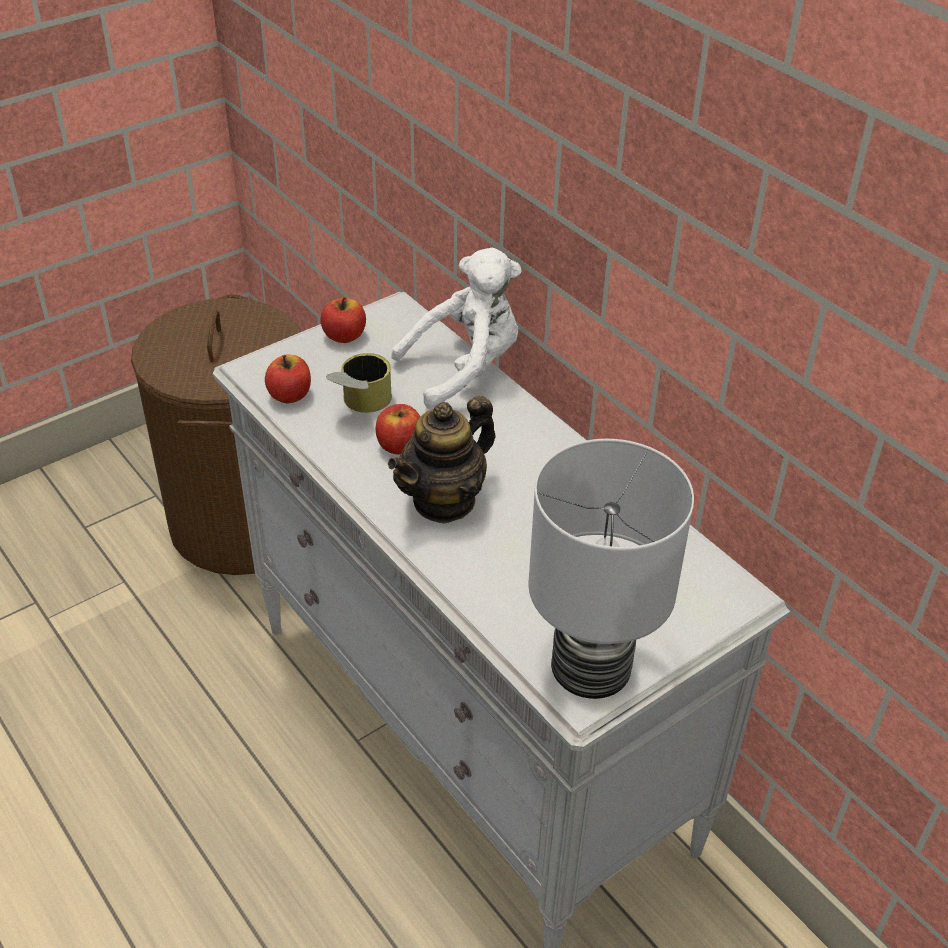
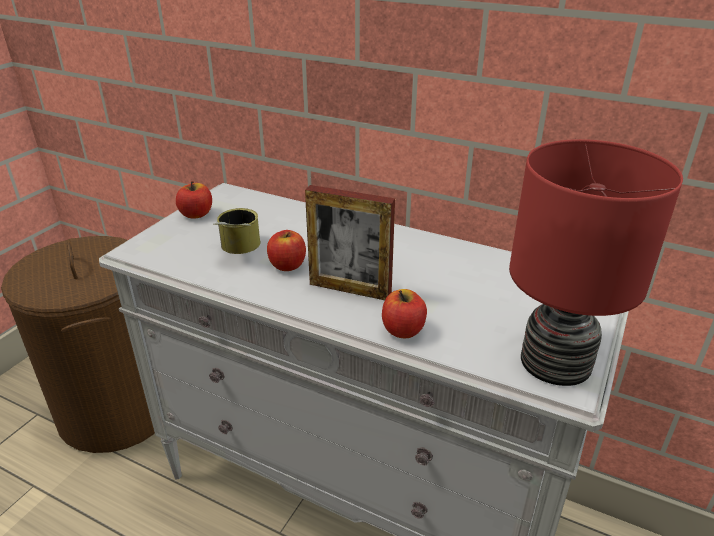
camera: 25 degrees left, 10 degrees down
apple [265,355,311,403] -> apple moved to [382,289,427,338]
teapot [388,396,496,524] -> picture frame [305,185,395,300]
white plush toy [391,248,522,410] -> none
grey table lamp [529,439,694,699] -> red table lamp [509,139,683,386]

